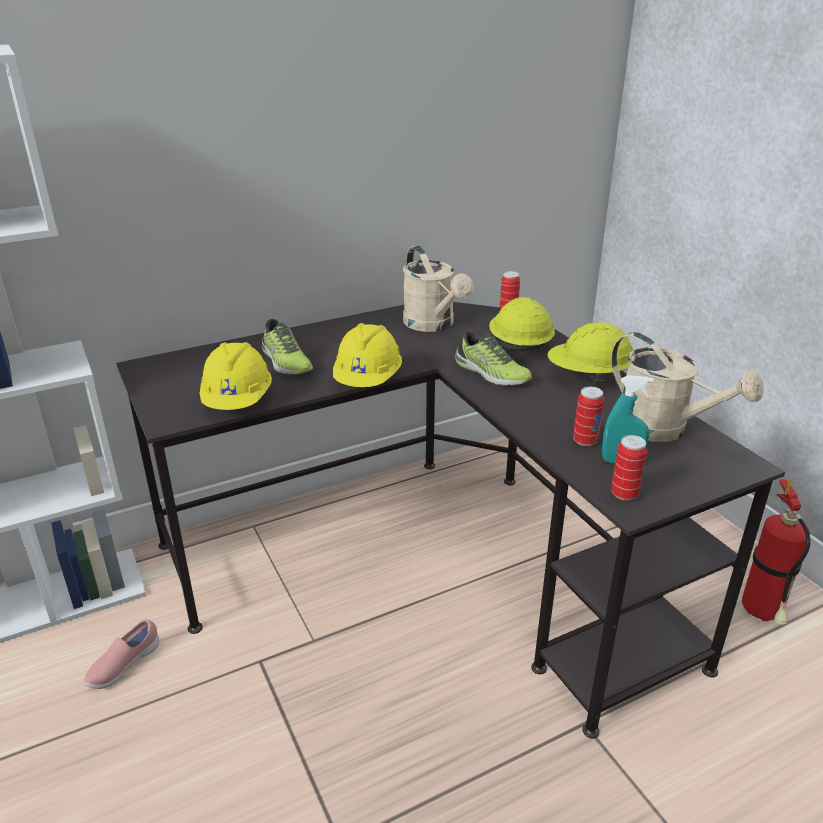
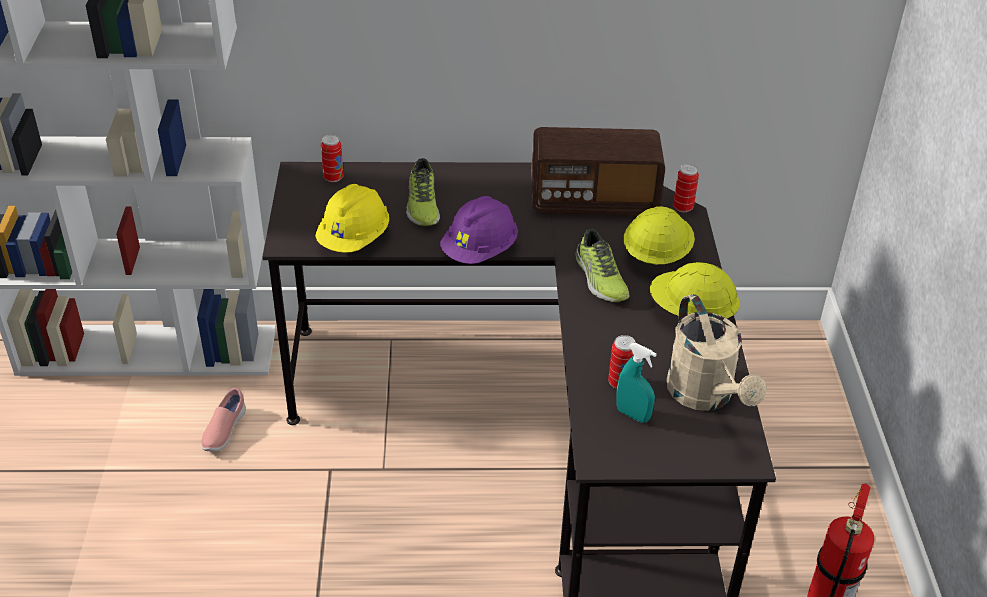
camera: 25 degrees right, 10 degrees up
pink shoe [84,619,159,689] -> pink shoe turned 45 degrees counterclockwise [202,388,246,452]
yellow hard hat [333,323,402,387] -> purple hard hat [440,196,518,264]
beige watering can [403,246,473,332] -> radio [531,127,665,216]
can [611,435,647,501] -> can moved to [321,134,344,182]

